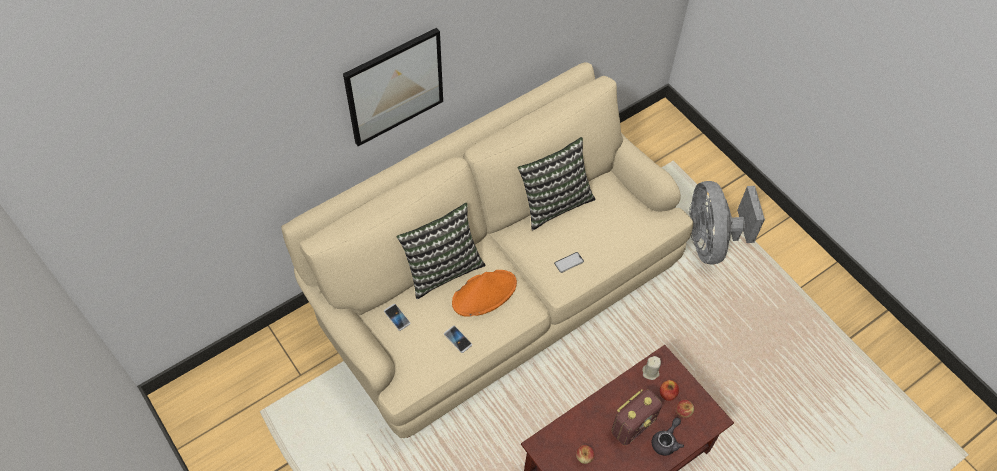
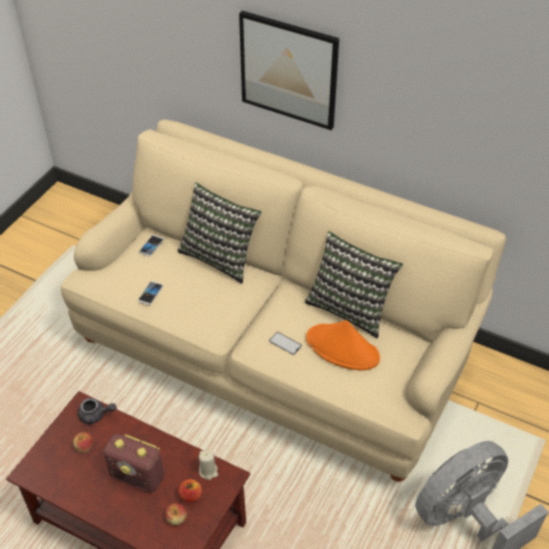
camera: 65 degrees right, 10 degrees down
orange hat [452,270,517,317] -> orange hat moved to [306,320,380,371]
grey teapot [652,417,684,456] -> grey teapot moved to [78,398,116,425]

